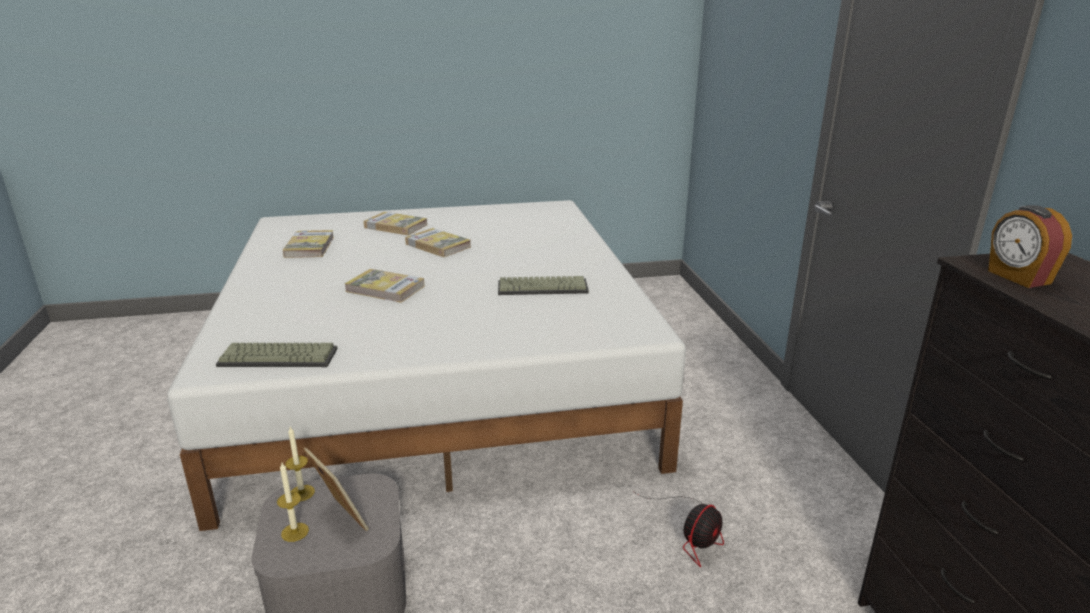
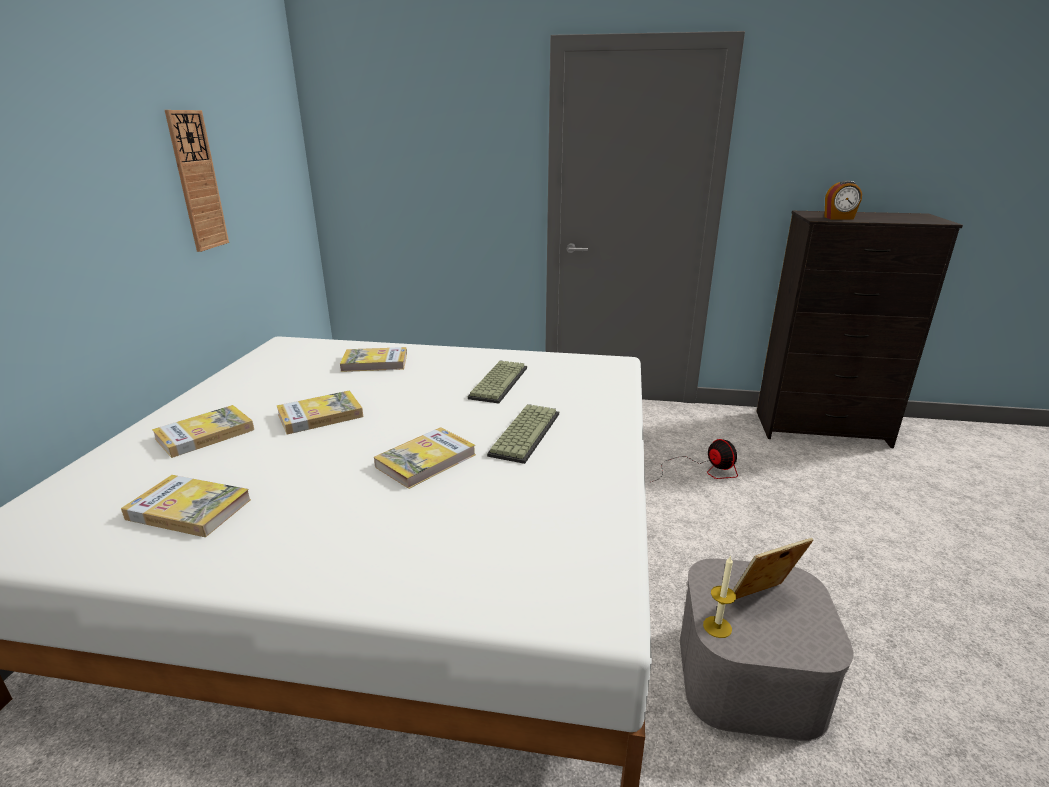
camera: 70 degrees left, 0 degrees up
keyboard [216,343,338,367] -> keyboard moved to [487,404,559,464]
candle [277,463,309,542] -> none
none -> wall clock [165,110,229,252]
none -> book [340,347,407,372]

